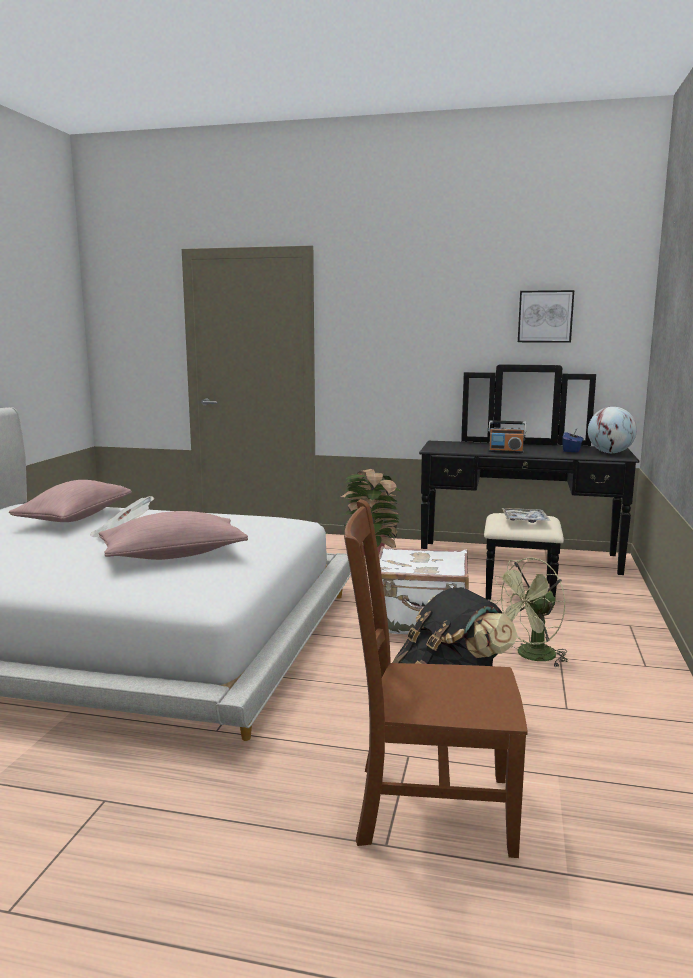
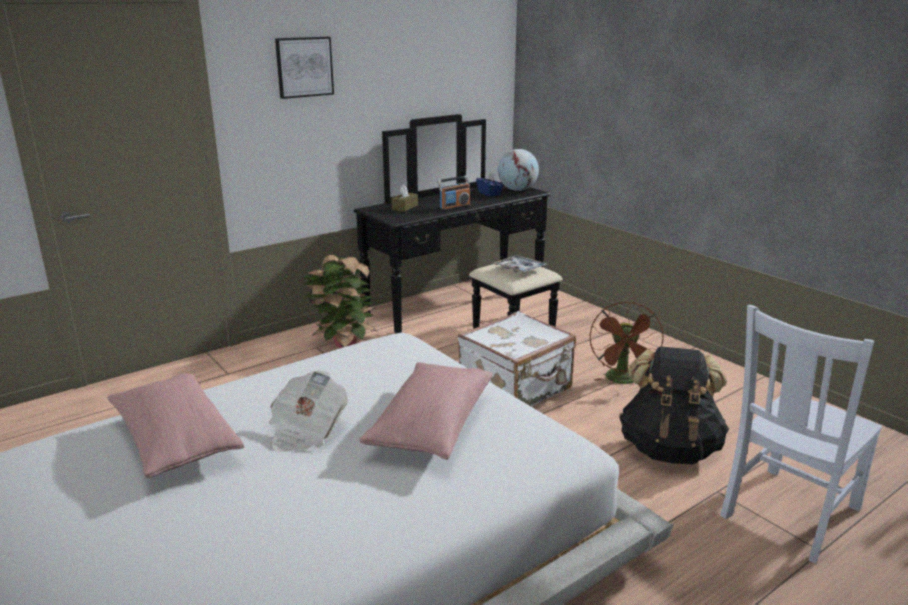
camera: 50 degrees left, 10 degrees up
brown chair [344,499,528,858] -> white chair [720,305,882,563]
green fan [491,557,568,668] -> brown fan [589,302,664,384]
picture [518,290,574,343] -> picture moved to [275,37,334,99]
none -> brown tissue box [391,185,418,212]

